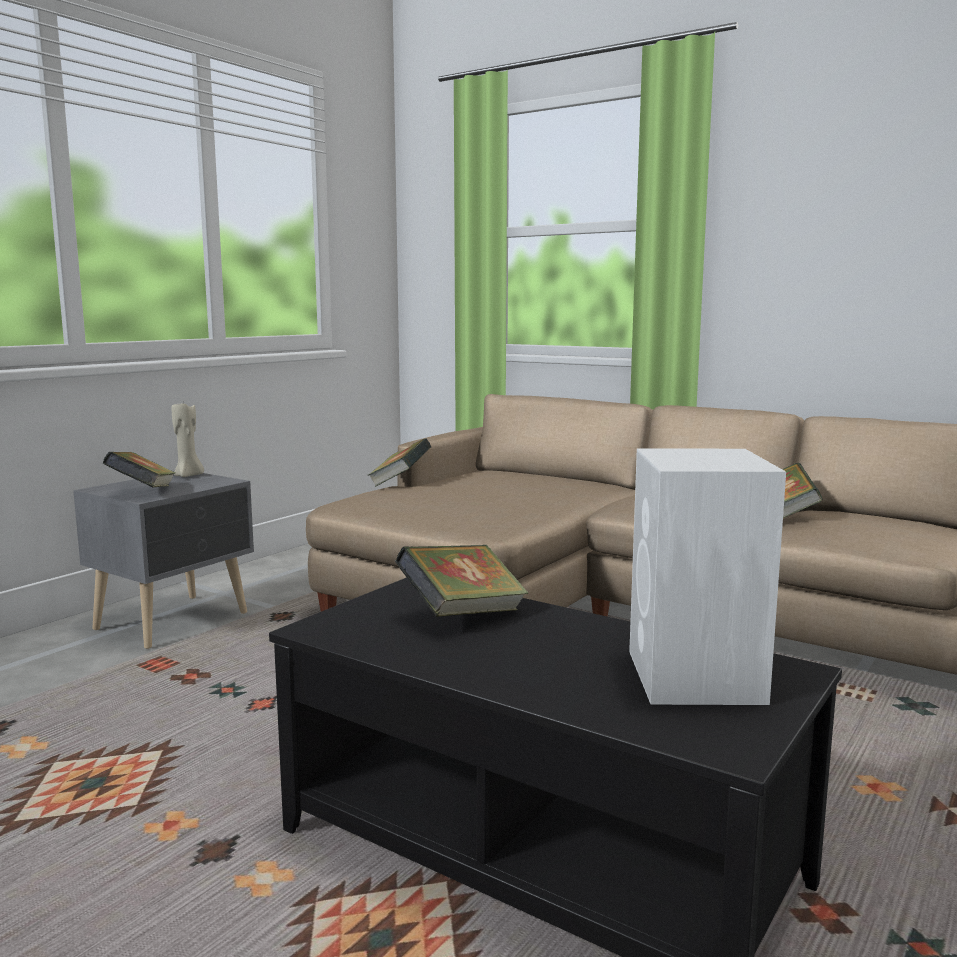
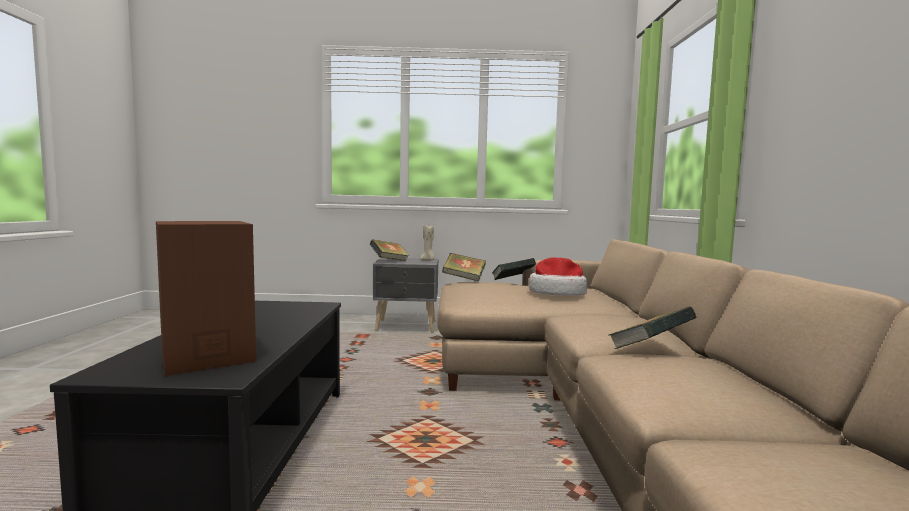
camera: 55 degrees right, 5 degrees down
book [395,545,528,617] -> book moved to [443,253,486,282]
white speaker [629,448,786,705] -> brown speaker [156,221,256,376]
none -> hat [529,258,587,296]

